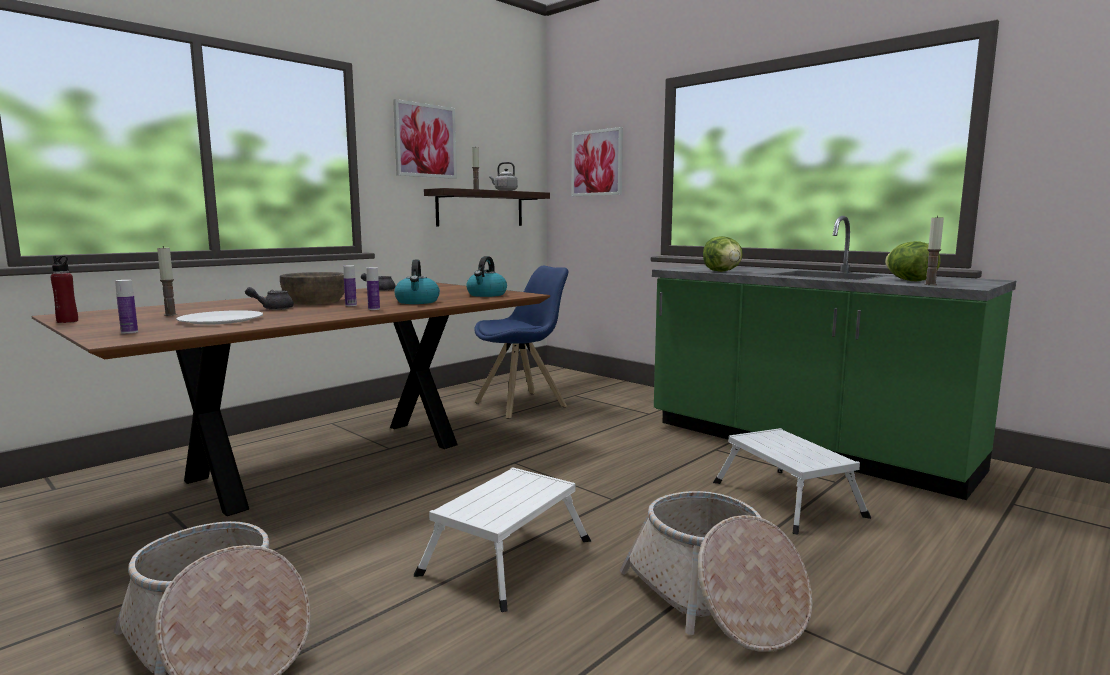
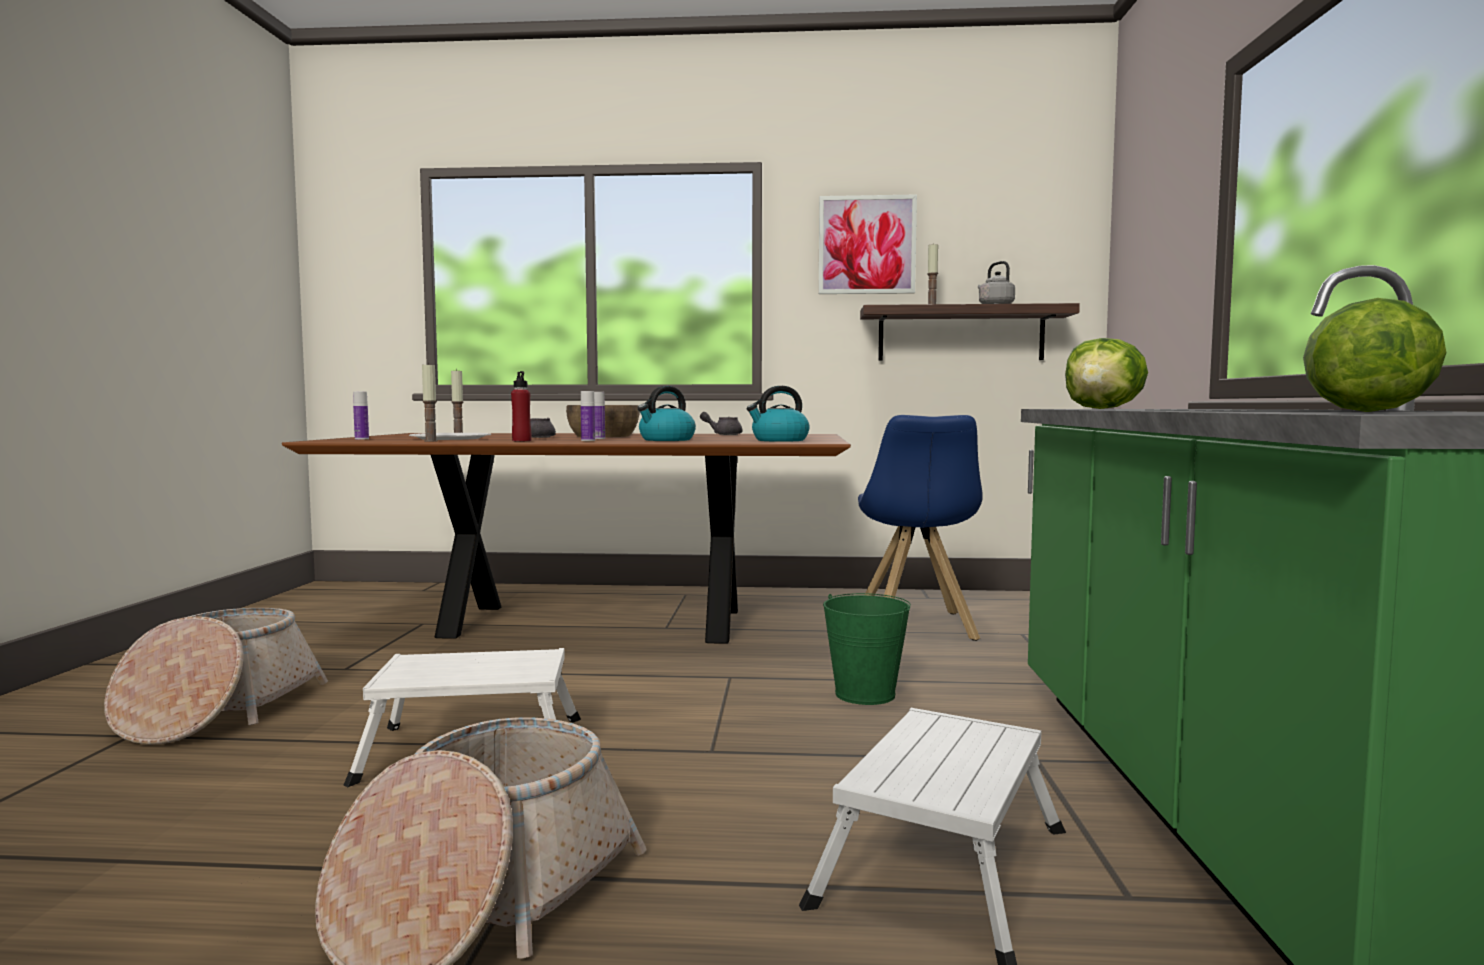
camera: 50 degrees right, 5 degrees down
red bottle [50,256,78,323] -> red bottle moved to [511,371,531,441]
blue chair [474,266,569,419] -> blue chair turned 75 degrees clockwise [858,415,983,641]
picture [572,127,623,196] -> none
candle [924,215,944,285] -> candle moved to [422,363,438,442]
none -> green bucket [823,593,911,705]

